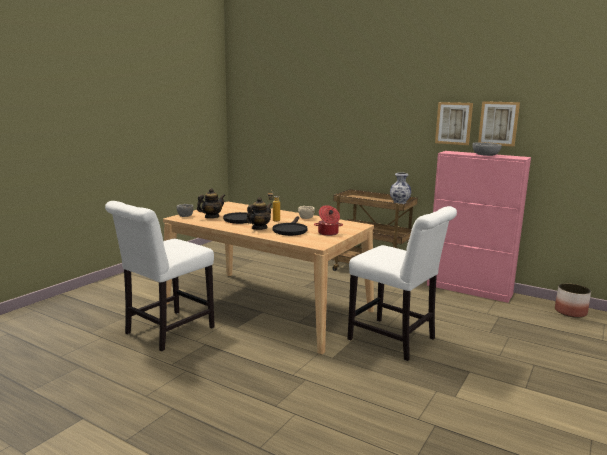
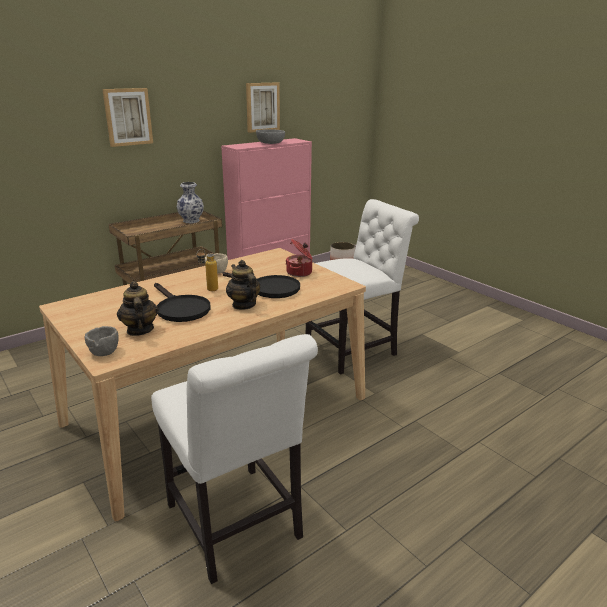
camera: 70 degrees left, 10 degrees up
picture [435,102,473,145] -> picture moved to [102,88,153,147]

